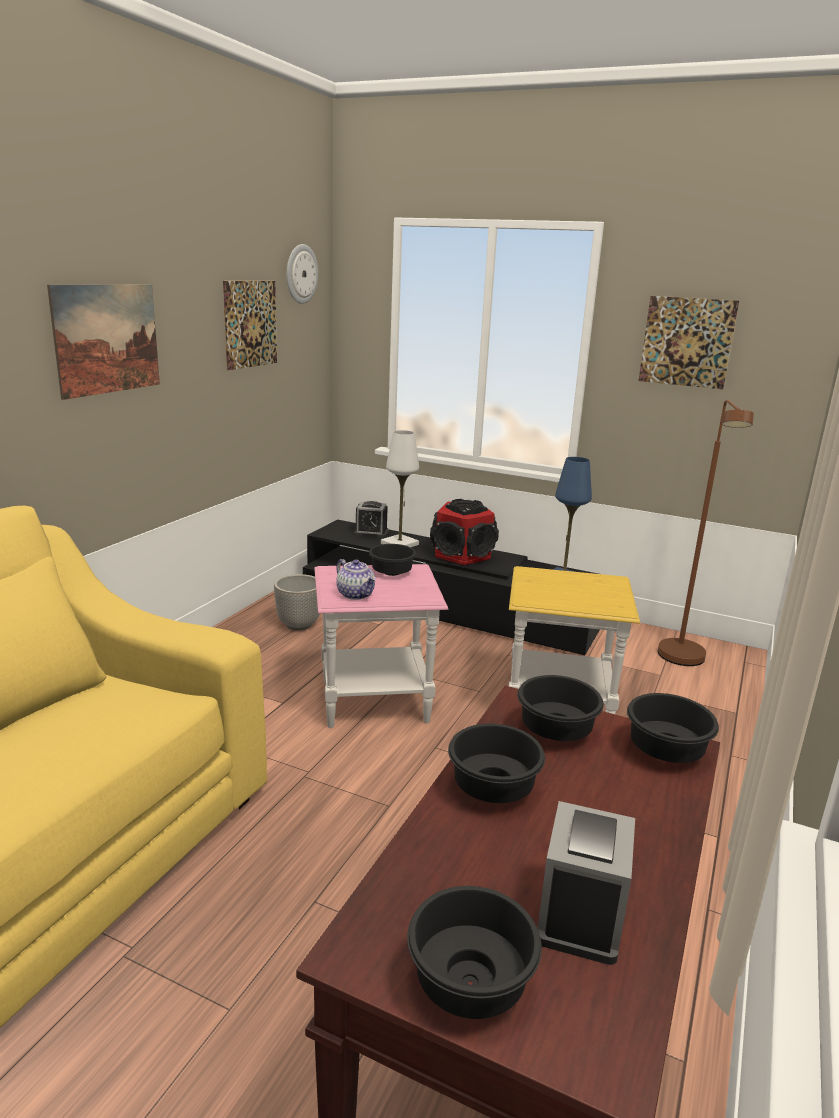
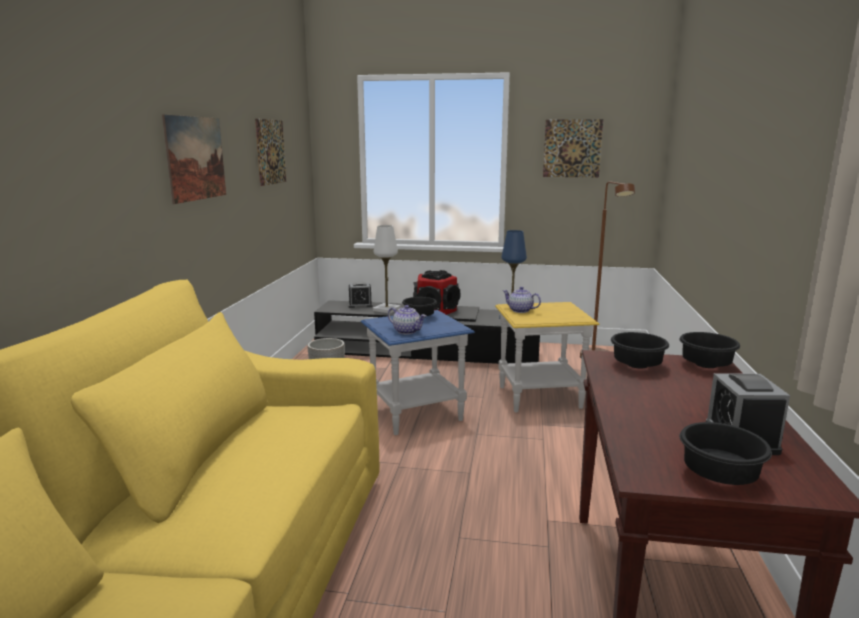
camera: 15 degrees left, 5 degrees down
wall clock [287,244,318,304] -> none
pink side table [314,564,448,728] -> blue side table [361,310,475,435]
black bowl [448,724,545,803] -> none
none -> teapot [503,287,541,313]

